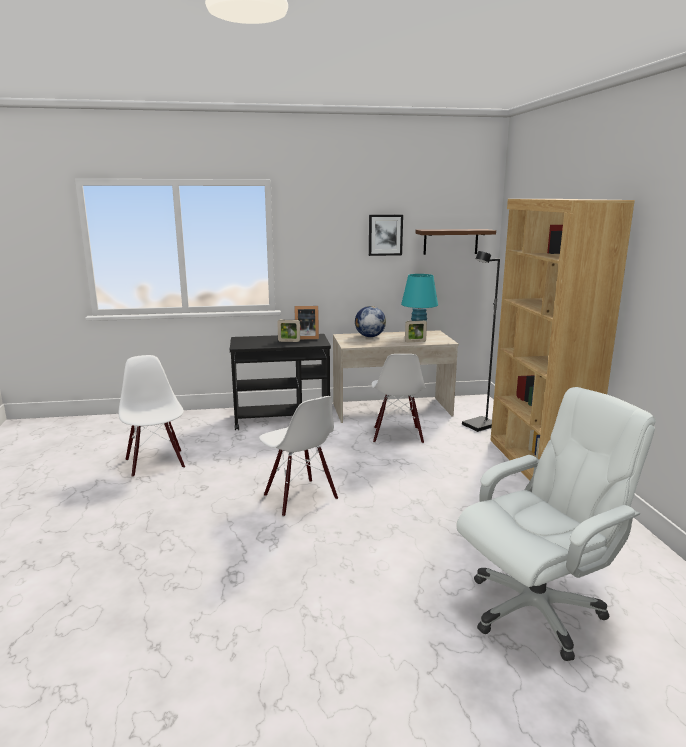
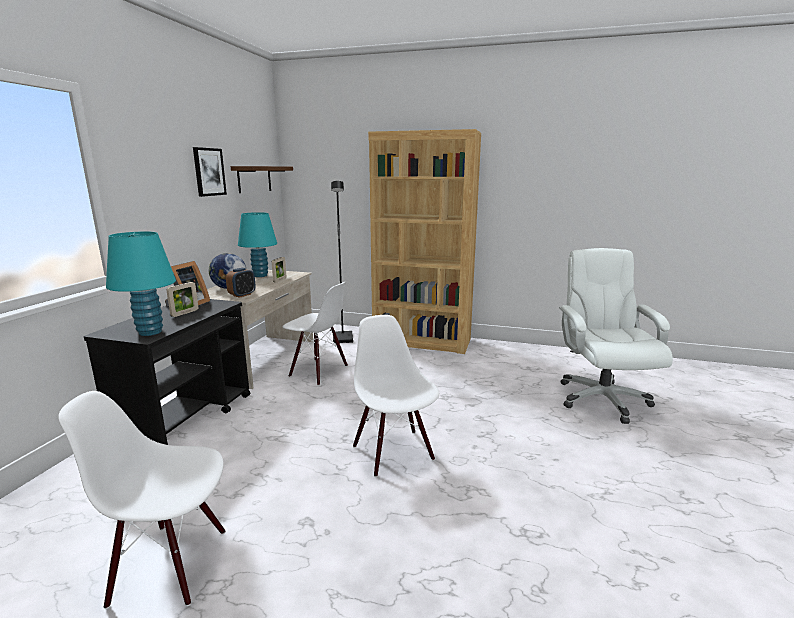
camera: 65 degrees left, 0 degrees up
white chair [259,396,338,517] -> white chair turned 105 degrees counterclockwise [353,315,439,477]
none -> turquoise table lamp [106,231,176,336]
none -> alarm clock [226,268,256,298]

